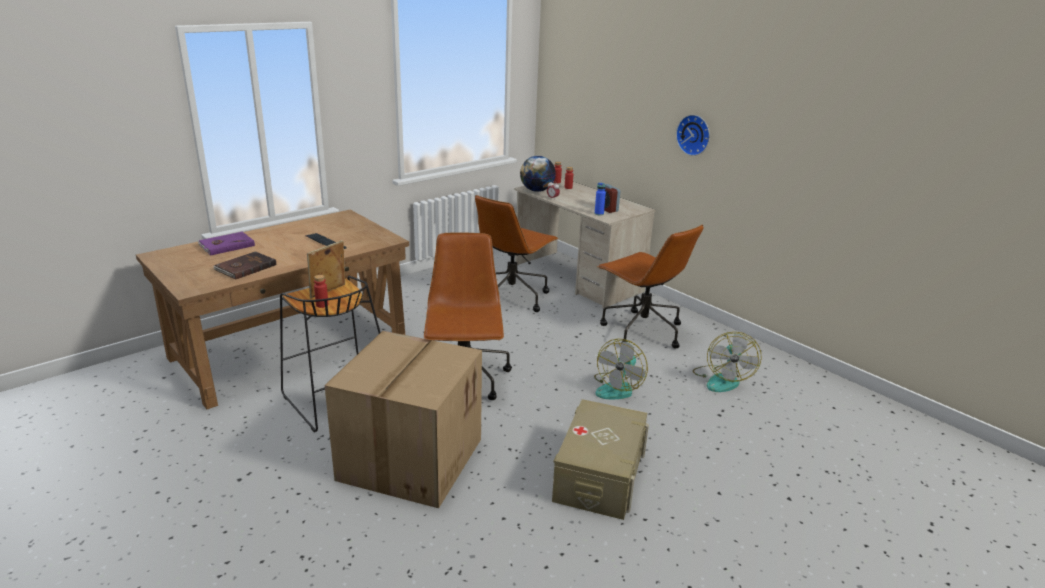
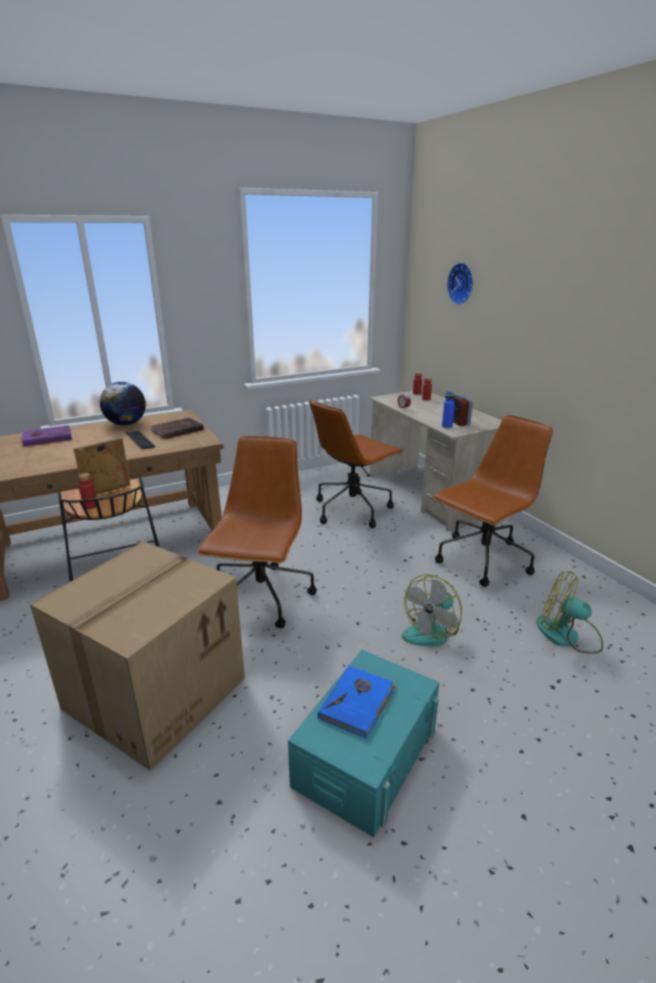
camera: 15 degrees right, 0 degrees up
brown book [213,251,276,280] -> brown book moved to [150,418,204,439]
globe [520,156,556,192] -> globe moved to [100,382,146,426]
beige storage box [552,399,649,520] -> turquoise storage box [288,650,439,837]
brown office chair [597,224,704,348] -> brown office chair turned 105 degrees counterclockwise [432,415,553,587]
wall clock [676,115,710,156] -> wall clock moved to [447,263,473,305]
fan [693,332,762,392] -> fan turned 90 degrees clockwise [536,571,603,653]
none -> blue book [318,666,397,738]

